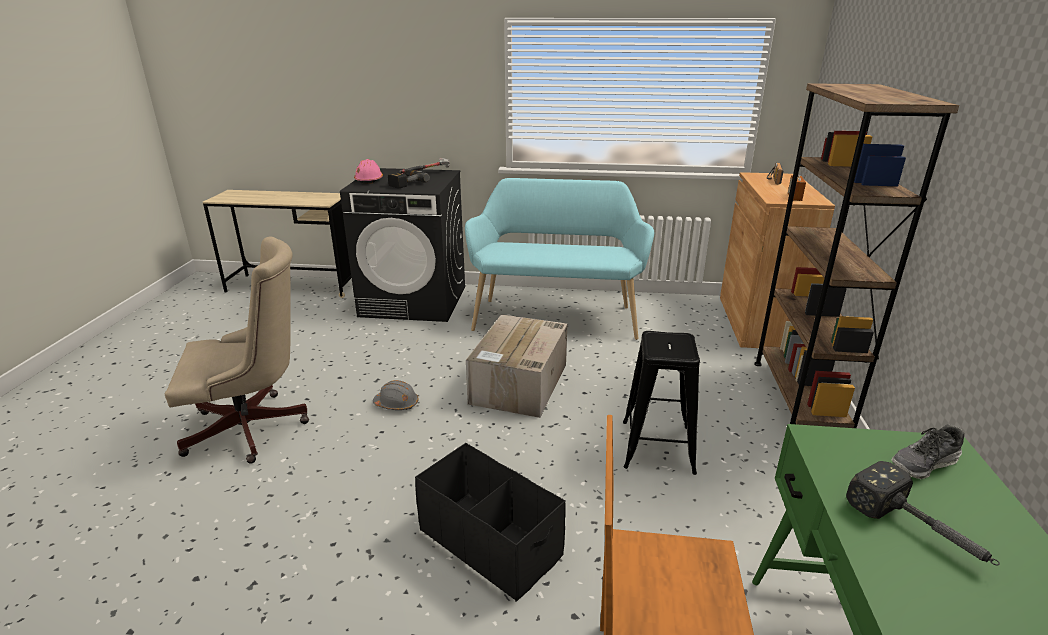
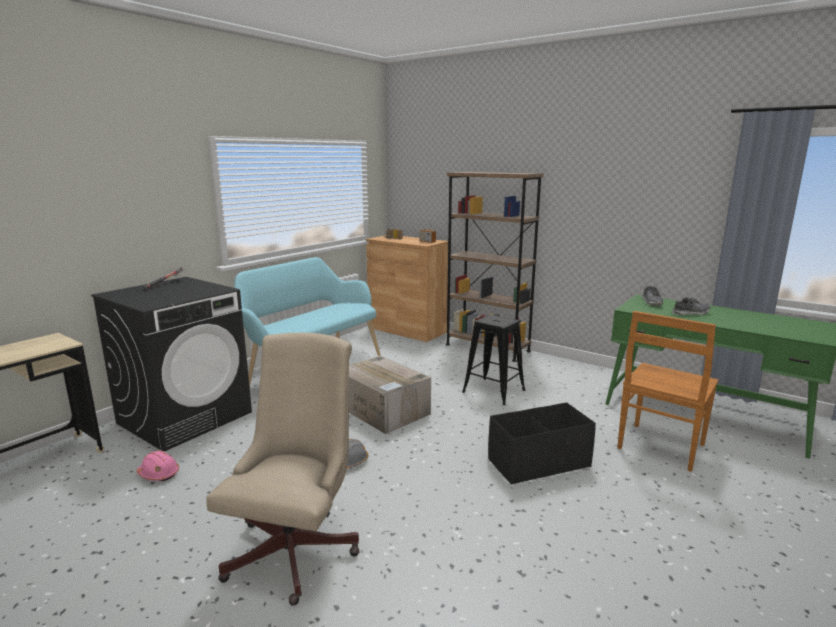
camera: 60 degrees left, 10 degrees down
pink hard hat [354,159,383,184] -> pink hard hat moved to [137,450,179,481]
power drill [388,170,430,189] -> none
hammer [846,461,1000,566] -> shoe [672,297,710,316]

